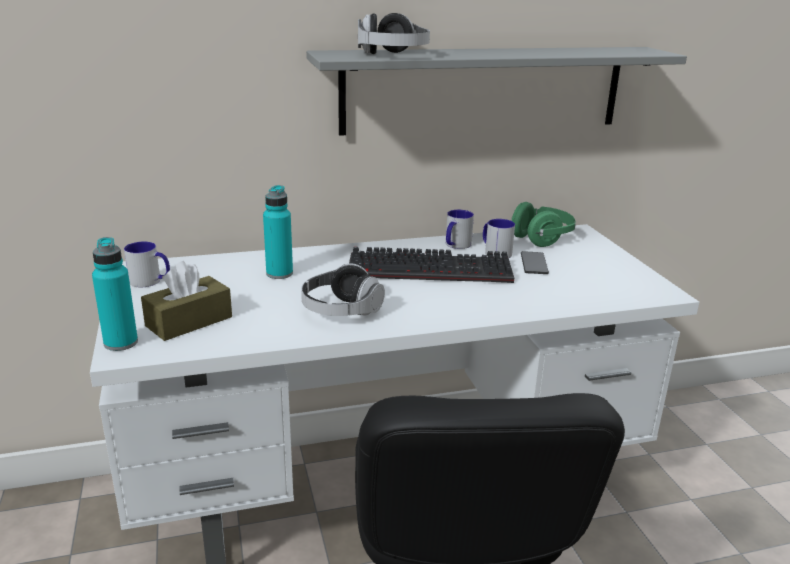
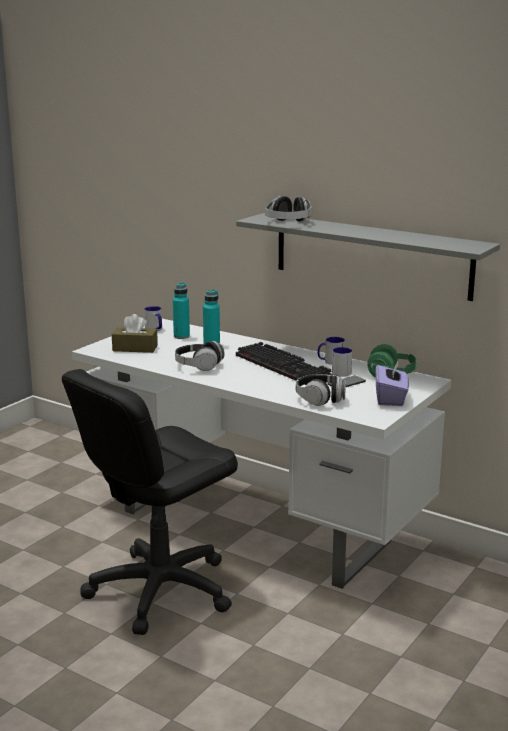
camera: 50 degrees right, 5 degrees down
turquoise bottle [92,237,138,351] -> turquoise bottle moved to [173,282,190,339]
none -> headphones [296,374,346,406]
none -> purple tissue box [376,359,409,406]

